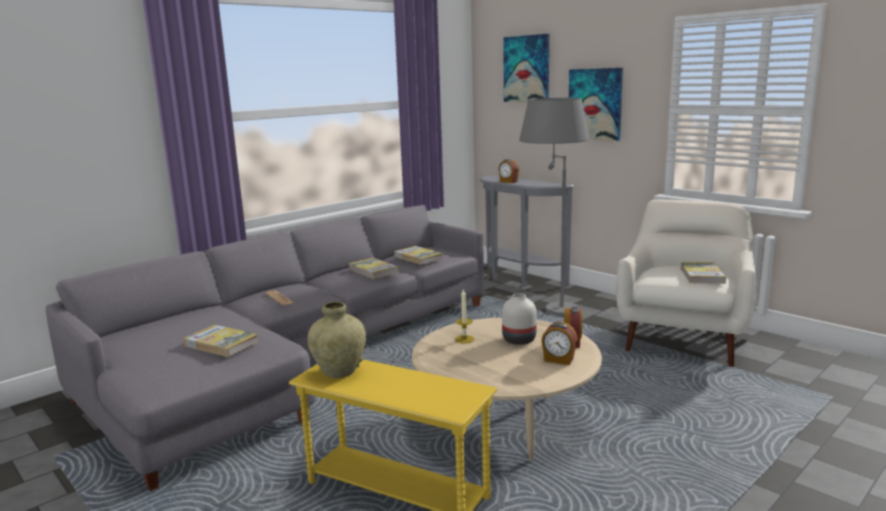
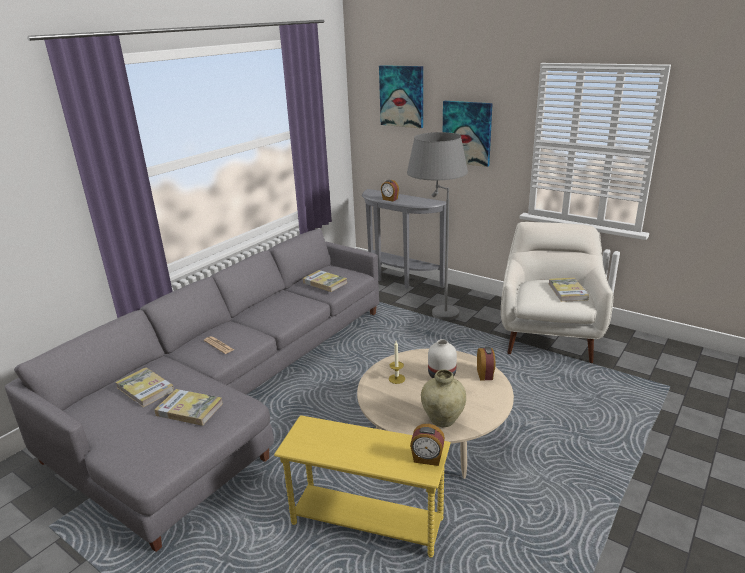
camera: 10 degrees left, 10 degrees up
beige vase [308,302,366,378] -> beige vase moved to [421,369,466,427]
book [348,258,399,279] -> book moved to [115,367,174,407]
alarm clock [541,322,578,365] -> alarm clock moved to [410,424,445,466]

